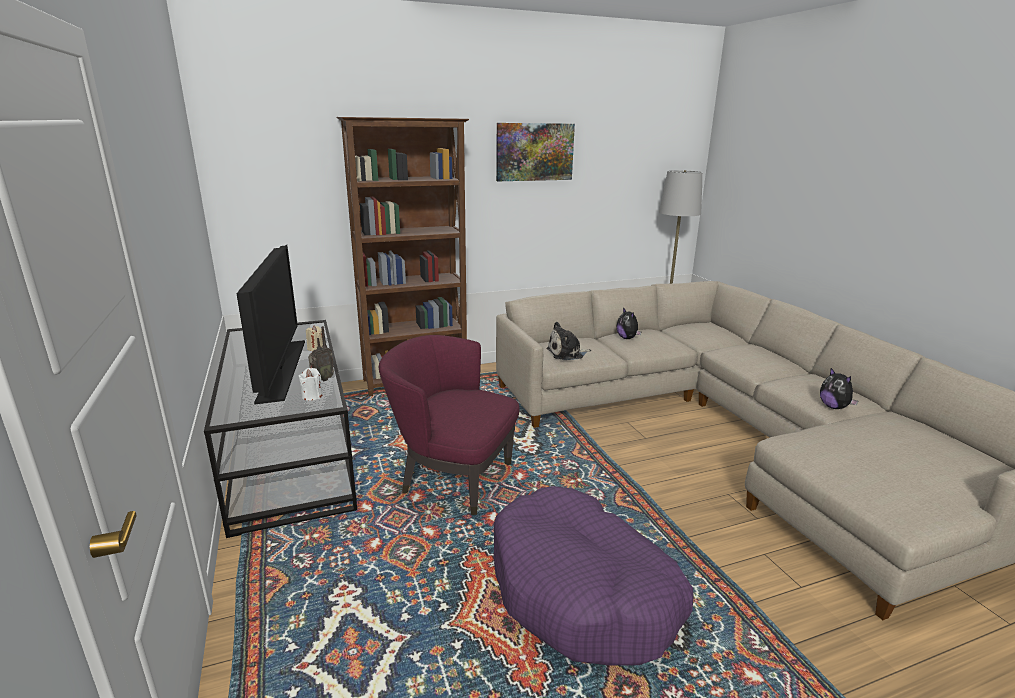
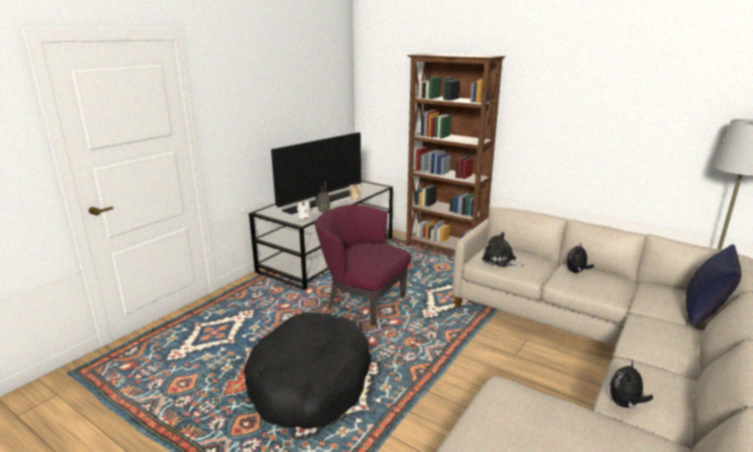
camera: 55 degrees right, 0 degrees up
purple armchair [379,335,520,515] -> purple armchair turned 45 degrees counterclockwise [315,205,411,326]
purple dog bed [494,486,694,665] -> black dog bed [244,312,371,429]
picture [496,123,575,181] -> none
none -> blue pillow [686,244,741,327]

